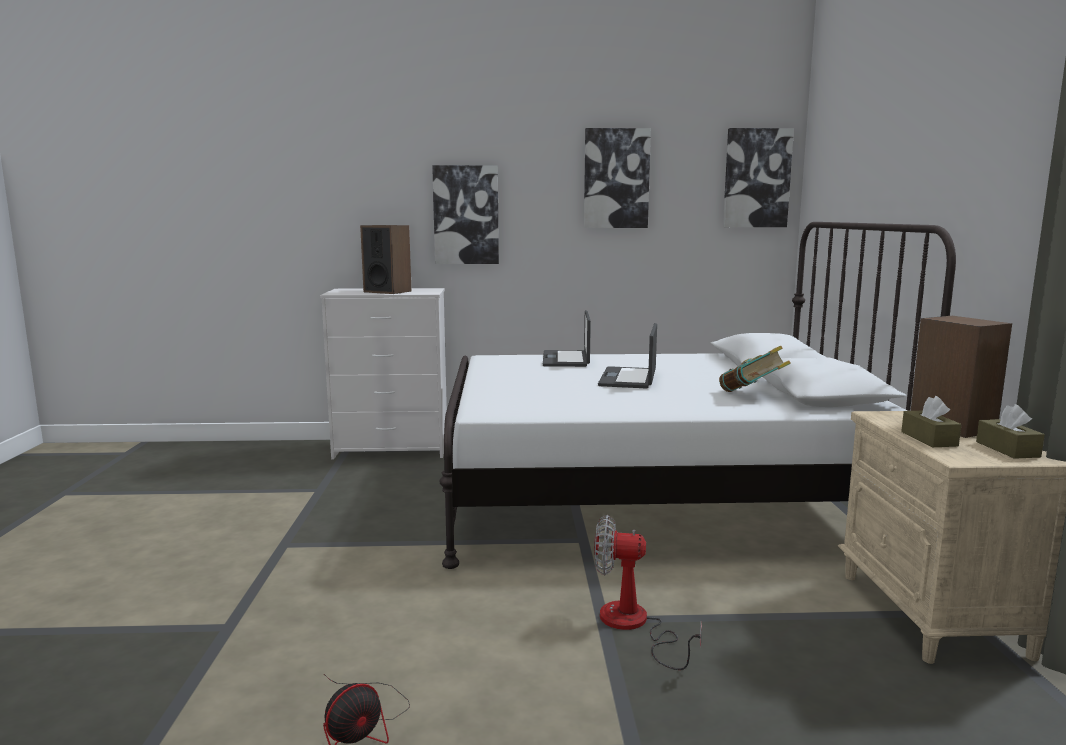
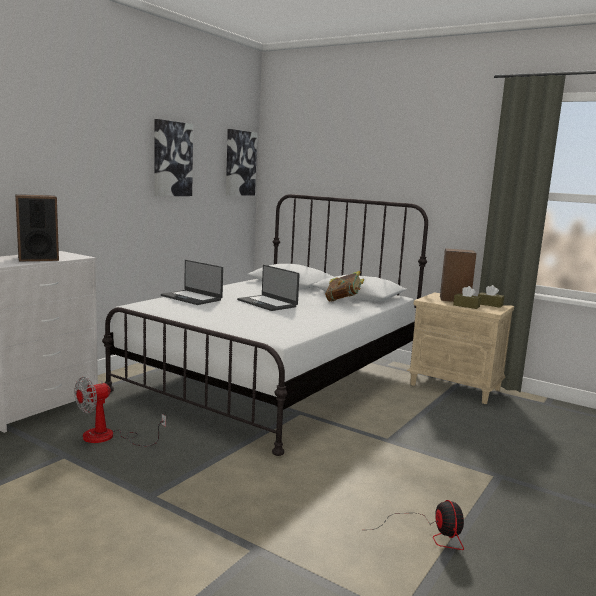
camera: 55 degrees left, 0 degrees up
picture [432,165,499,264] -> none
fan [594,515,702,670] -> fan moved to [74,377,166,446]

